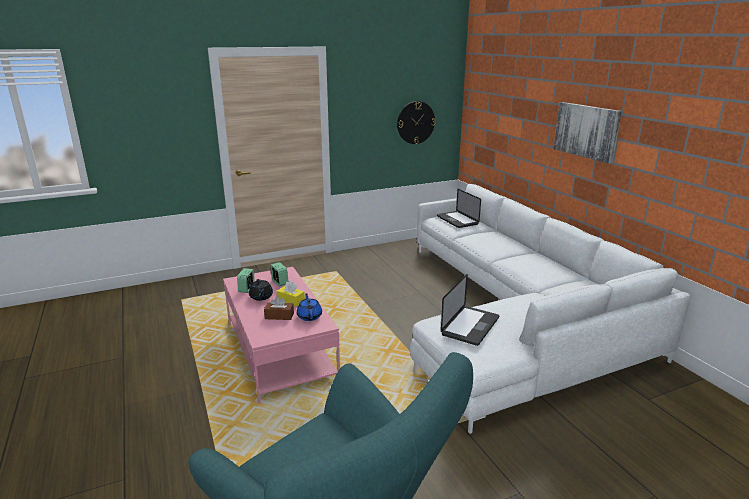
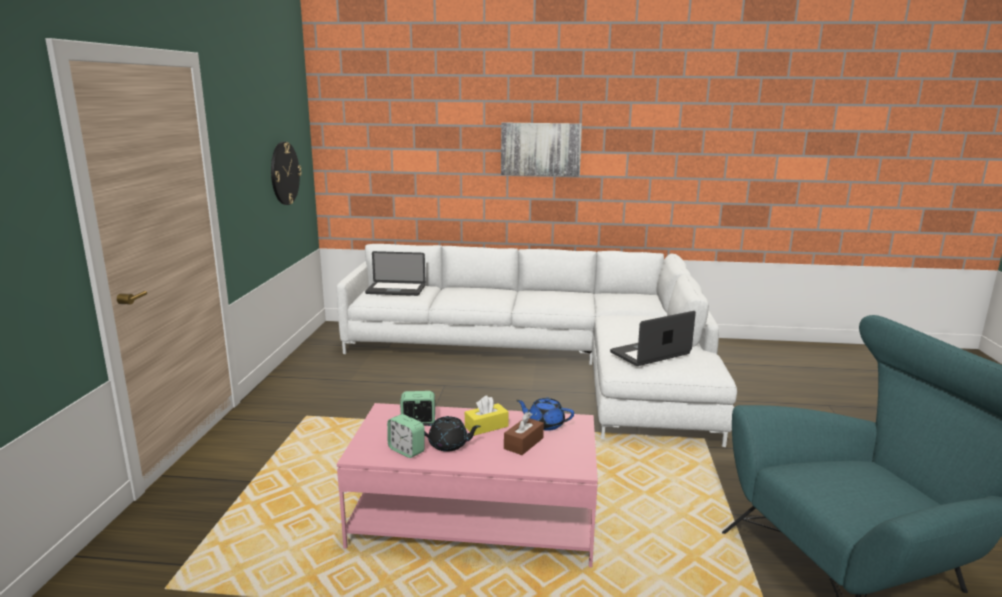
camera: 60 degrees left, 5 degrees down
laptop [441,274,499,346] -> laptop turned 90 degrees counterclockwise [610,311,696,366]

